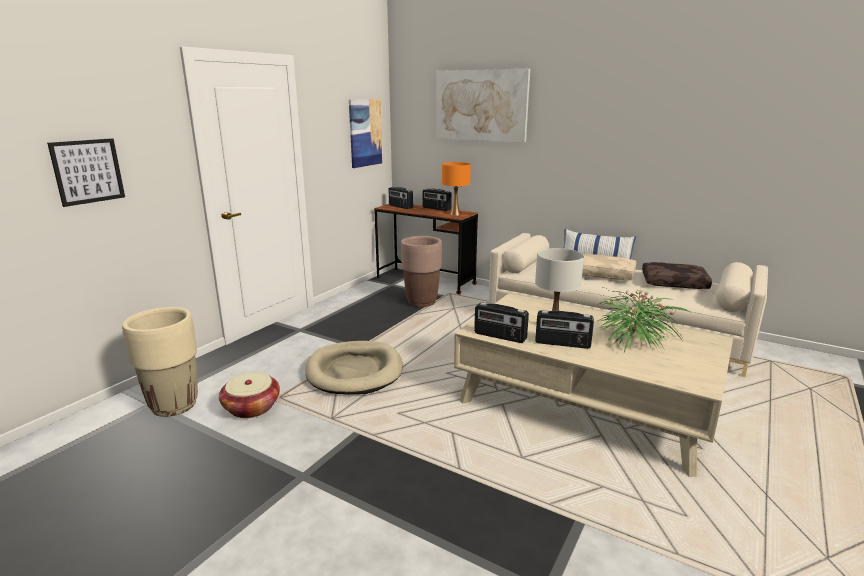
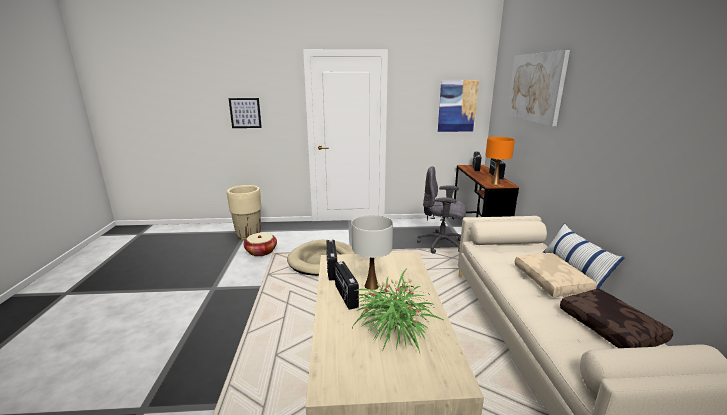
camera: 55 degrees right, 0 degrees up
brown planter [401,236,442,307] -> grey office chair [417,166,466,254]

